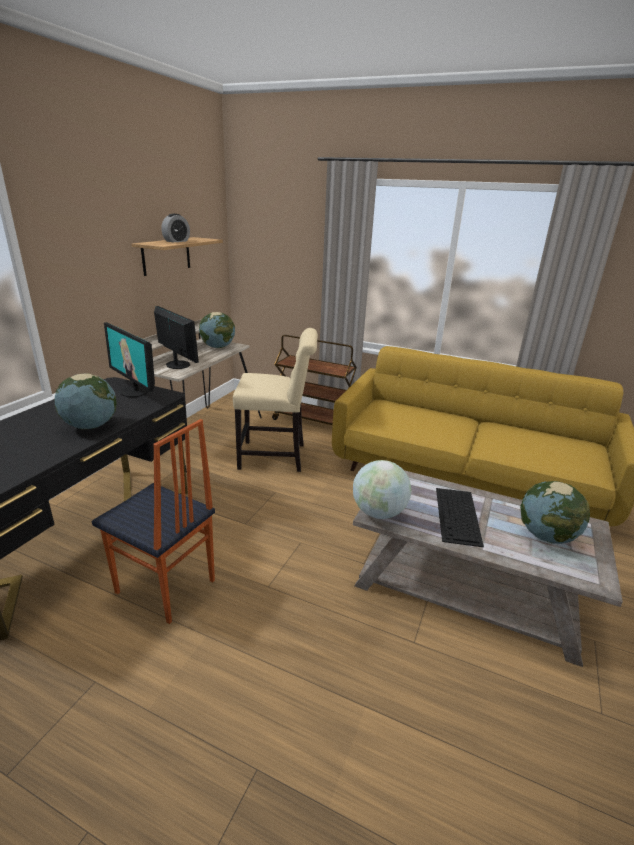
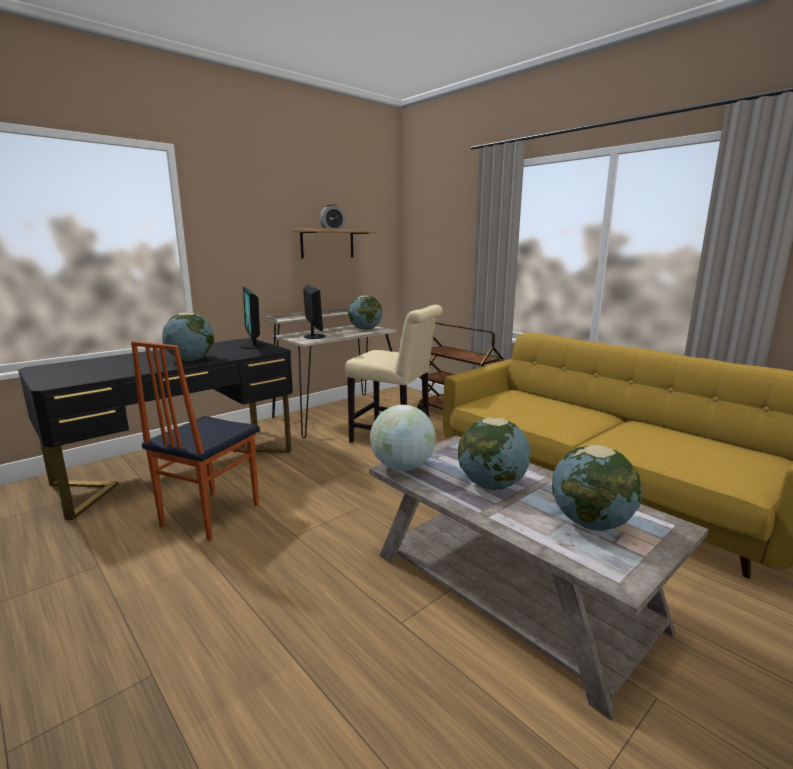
camera: 25 degrees right, 10 degrees down
chair [92,419,215,624] -> chair turned 60 degrees clockwise [131,341,260,541]
keyboard [436,488,484,547] -> globe [458,417,530,490]

